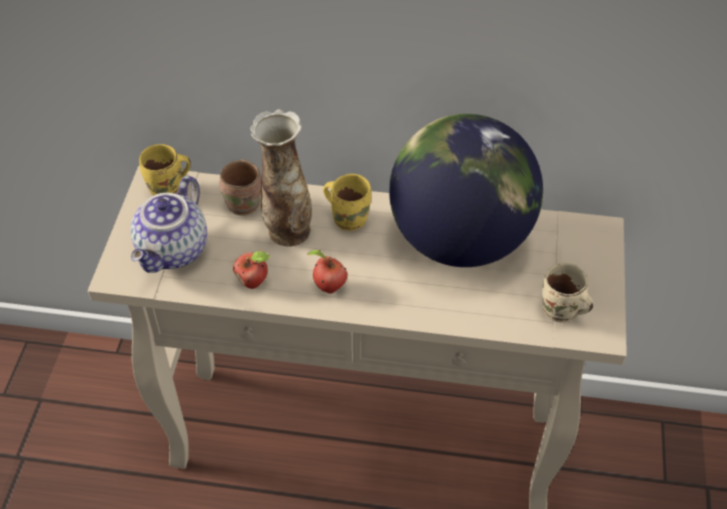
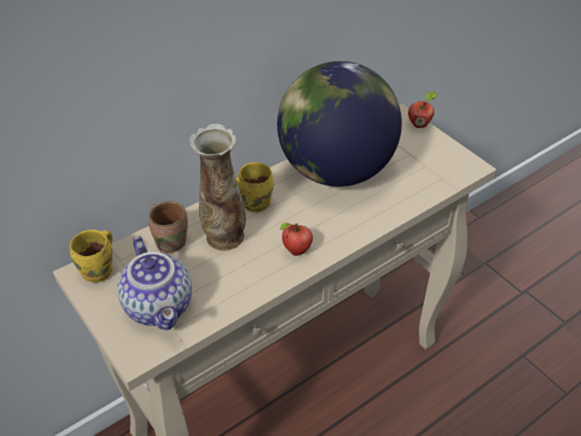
camera: 45 degrees left, 5 degrees down
apple [233,251,270,289] -> apple moved to [408,91,437,128]
beige mug [542,263,593,323] -> none

